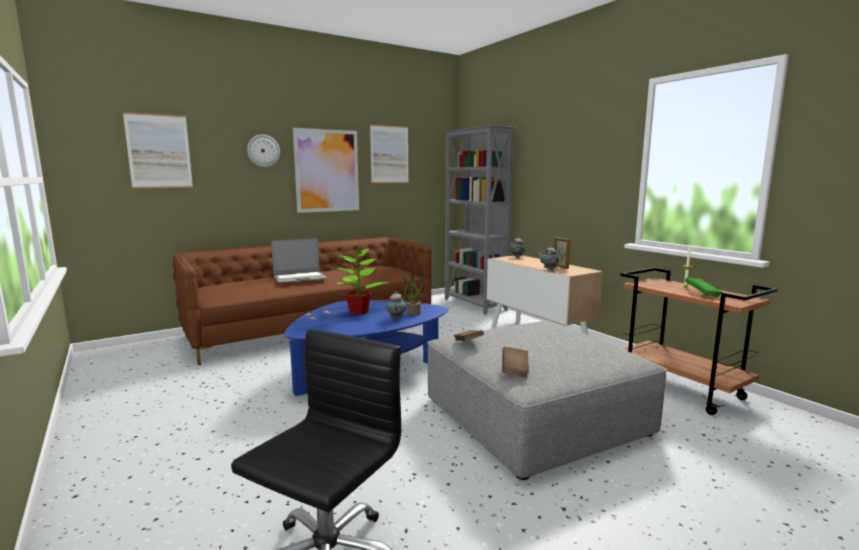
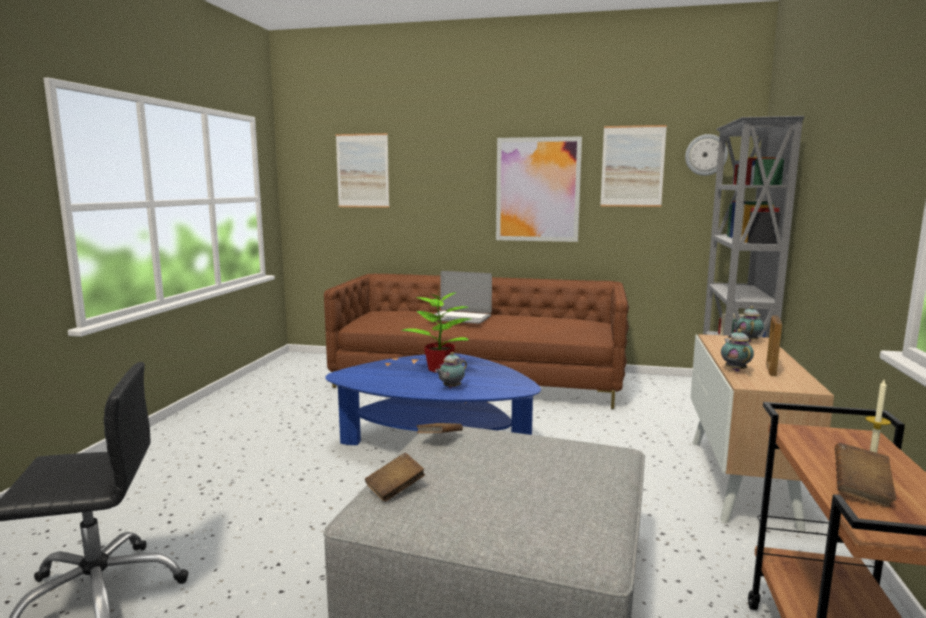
camera: 45 degrees right, 0 degrees up
wall clock [247,134,280,167] -> wall clock moved to [685,134,728,176]
potted plant [402,273,423,316] -> none
green book [685,277,722,297] -> brown book [835,443,896,507]

